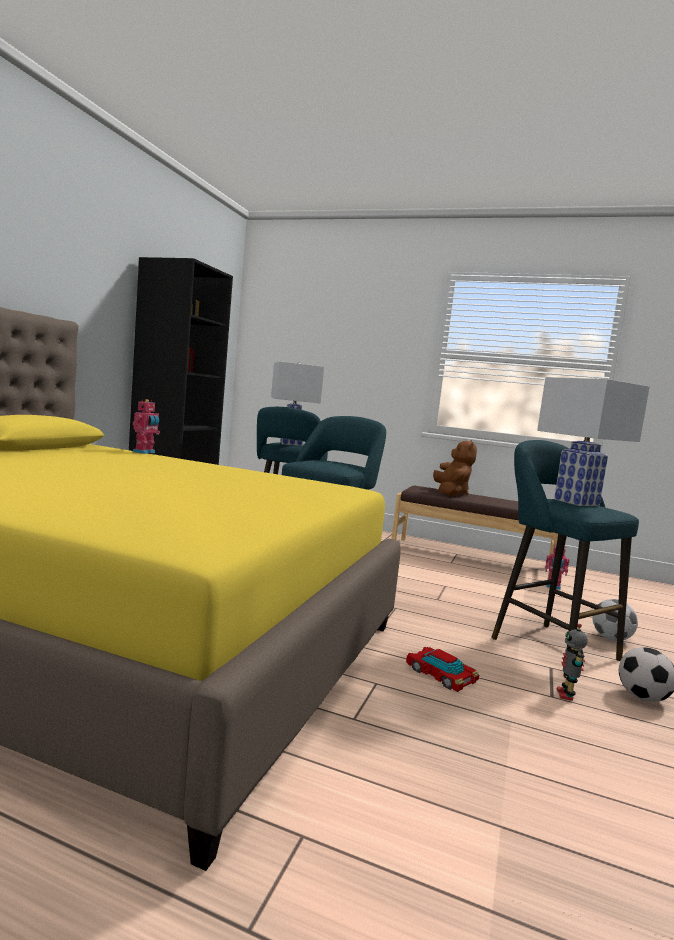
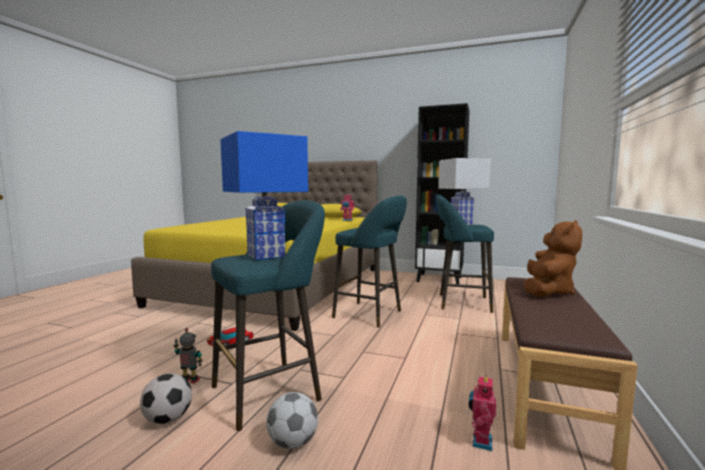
camera: 90 degrees right, 0 degrees up
brown plush toy [433,440,477,496] -> brown plush toy turned 60 degrees counterclockwise [524,220,582,297]
white table lamp [537,377,650,506] -> blue table lamp [220,131,308,260]

